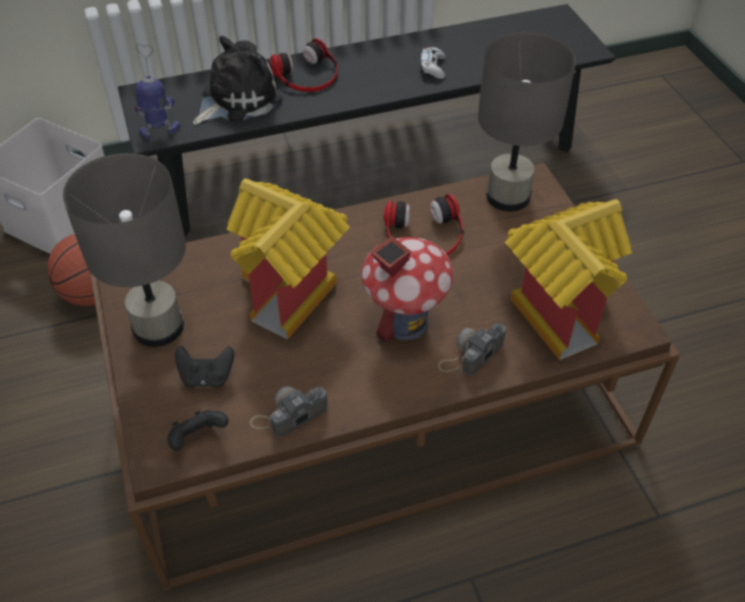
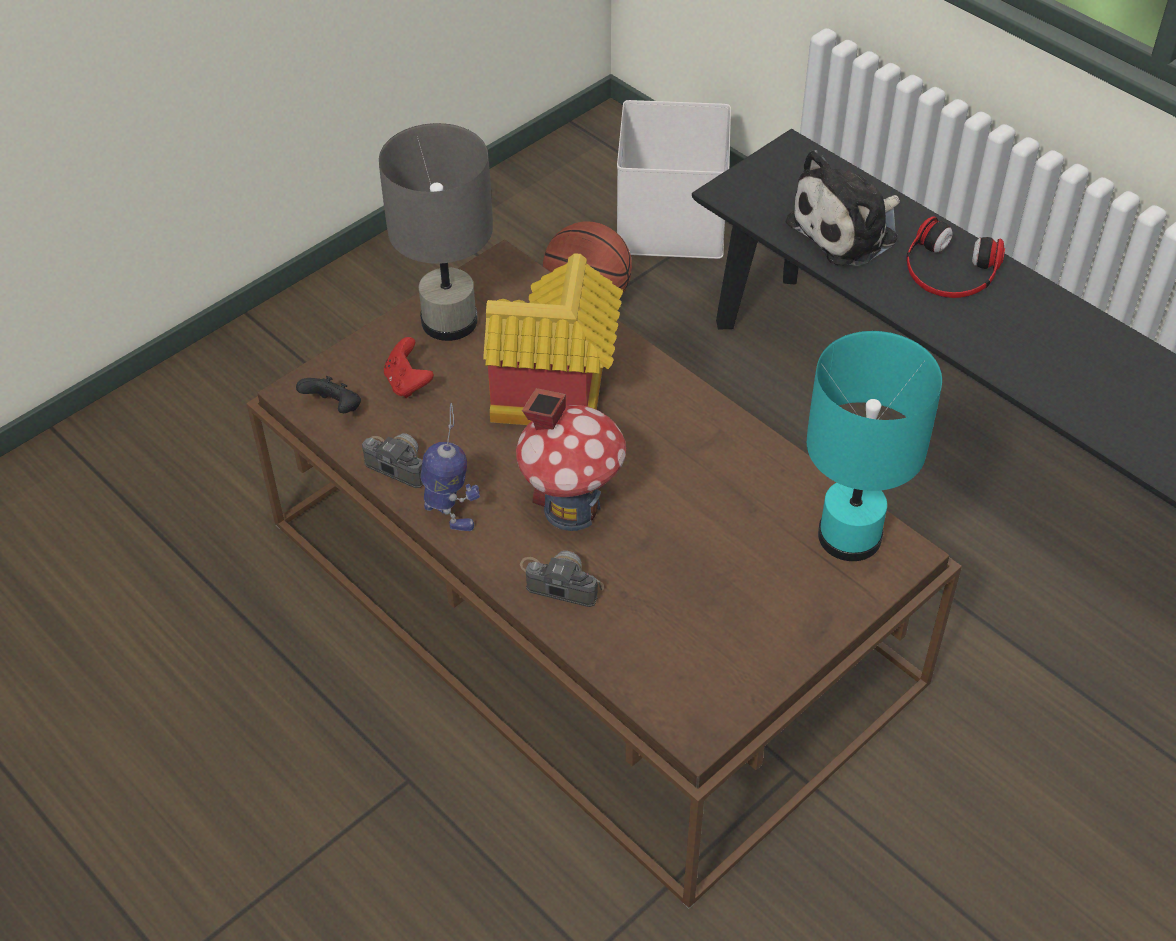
camera: 65 degrees right, 0 degrees up
toy robot [135,44,181,139] -> toy robot moved to [421,403,480,531]
black game controller [175,346,234,388] -> red game controller [384,337,434,398]
plush toy [193,36,282,125] -> plush toy turned 120 degrees clockwise [785,150,900,266]
headphones [383,194,464,255] -> none
white game controller [420,47,446,79] -> none
grey table lamp [478,32,576,212] -> turquoise table lamp [807,331,942,561]
toy house [505,199,632,360] -> none

